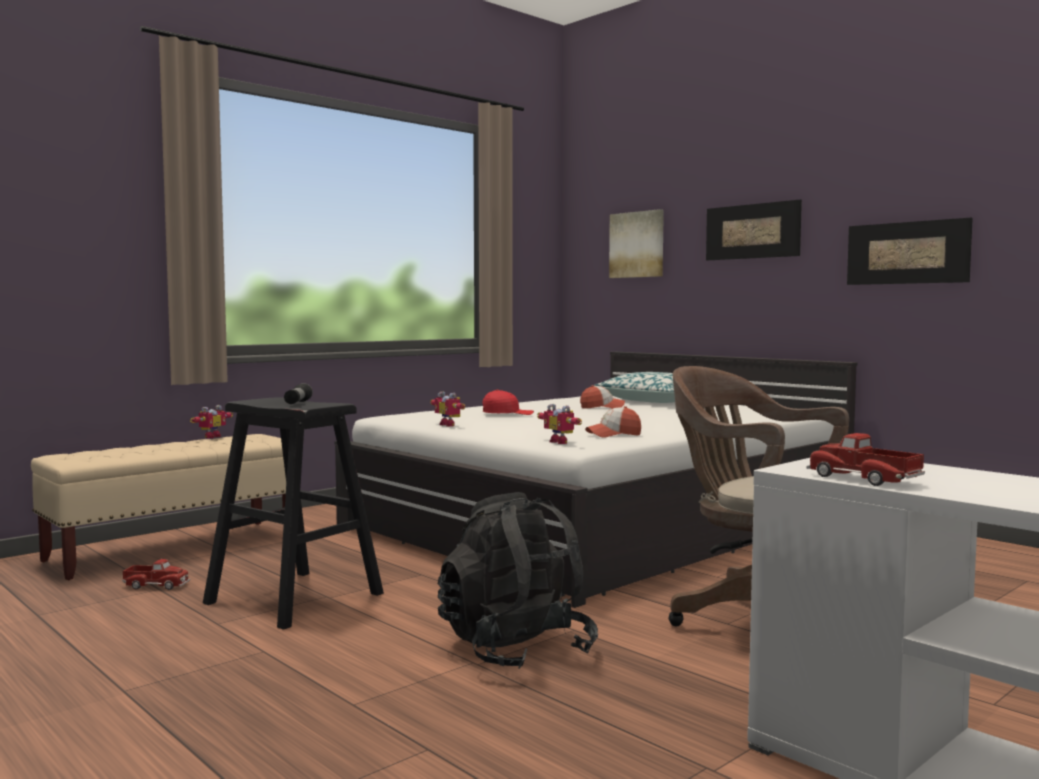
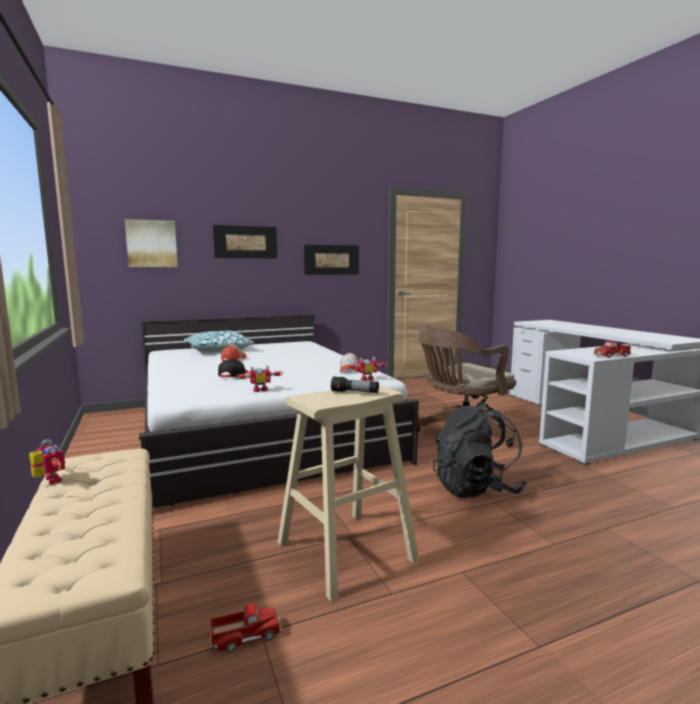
camera: 70 degrees left, 5 degrees up
toy truck [122,559,191,590] -> toy truck turned 45 degrees clockwise [210,604,282,652]
black stool [203,398,384,630] -> beige stool [278,385,419,601]
red cap [482,390,534,415] -> black cap [218,359,249,377]

